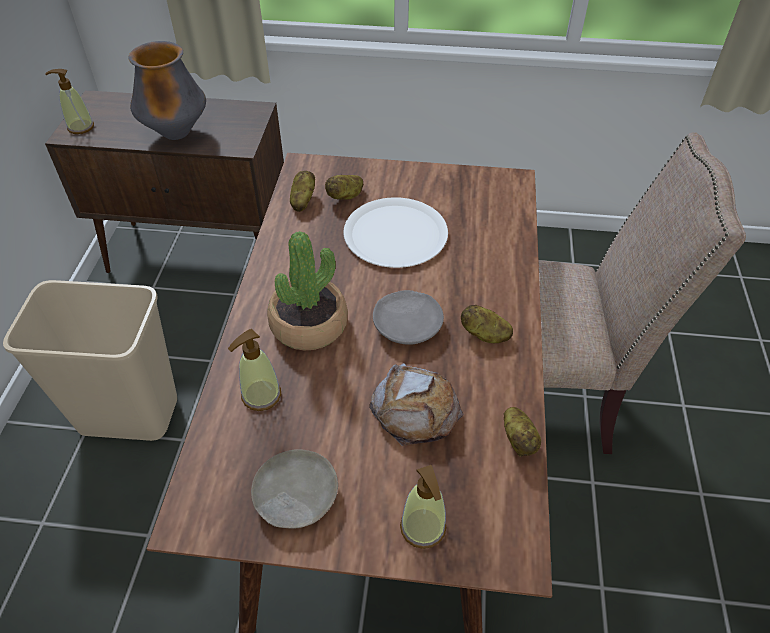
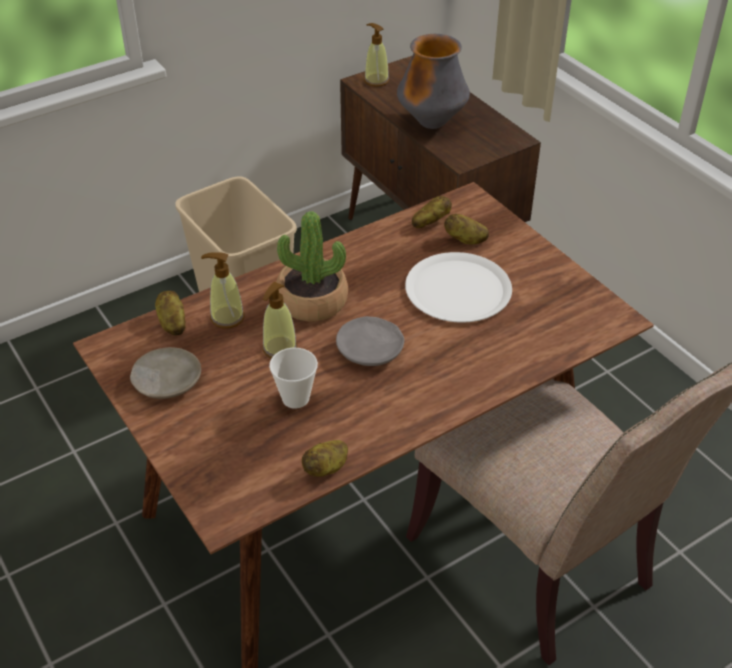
camera: 50 degrees right, 5 degrees down
bread [369,363,463,446] -> cup [269,348,318,409]
soap dispenser [400,465,446,549] -> soap dispenser moved to [262,282,297,359]
potato [461,305,513,343] -> potato moved to [155,291,186,336]

